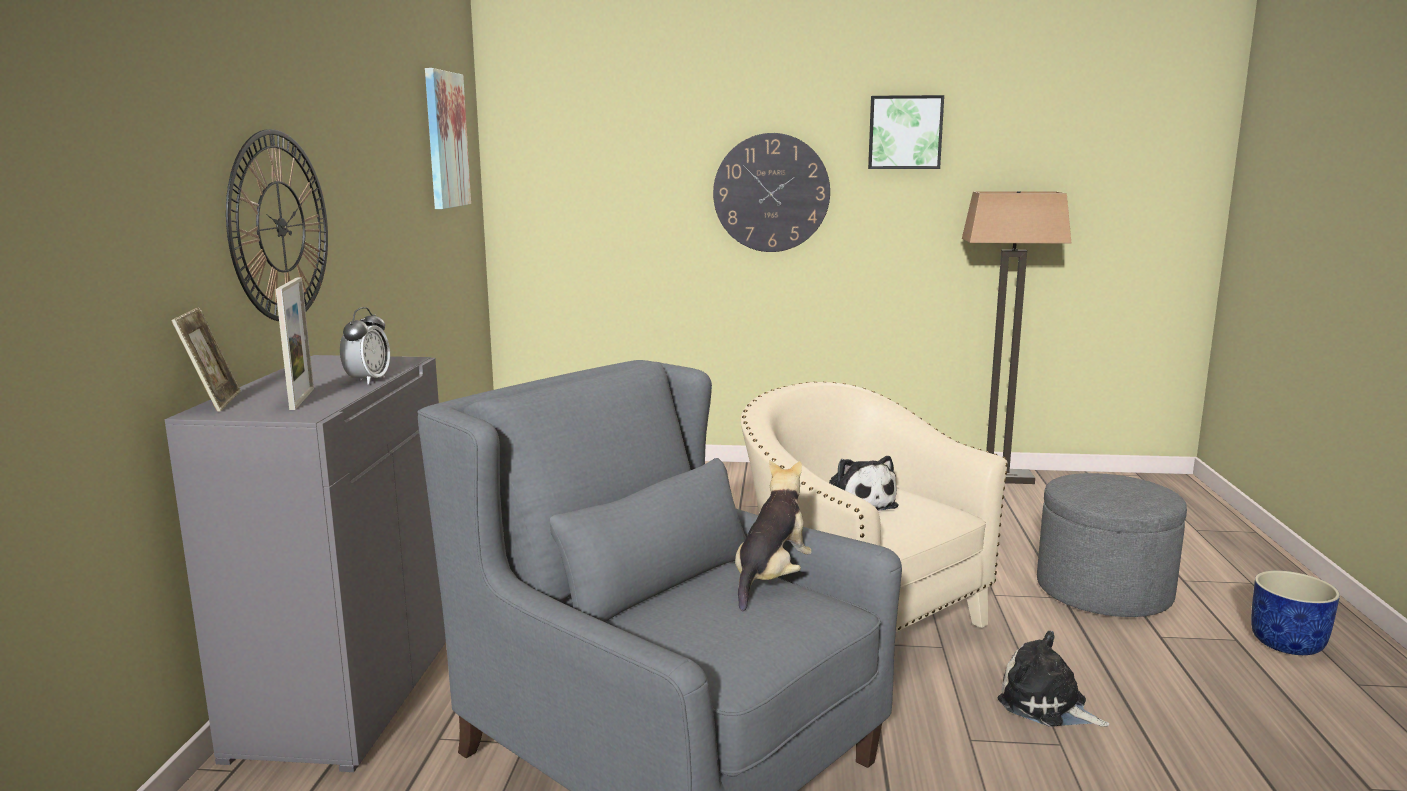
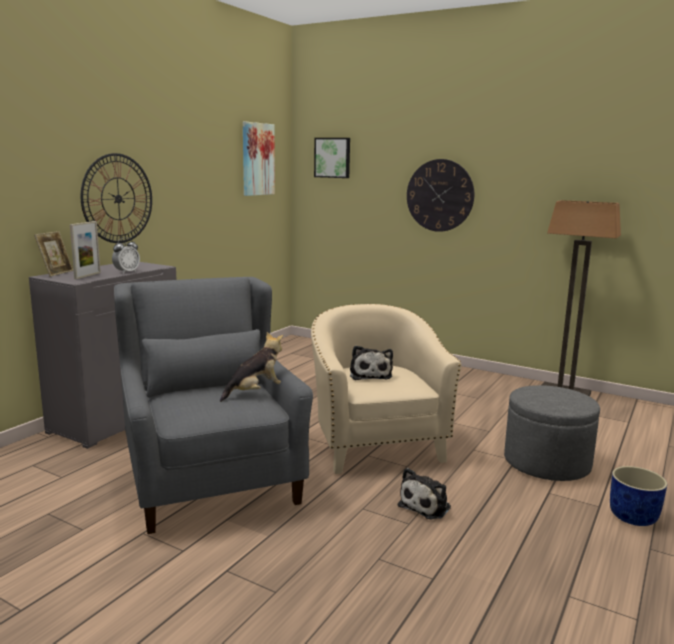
camera: 25 degrees right, 0 degrees up
picture [868,95,944,169] -> picture moved to [314,138,350,178]
plush toy [998,631,1109,727] -> plush toy turned 120 degrees counterclockwise [398,468,451,519]

